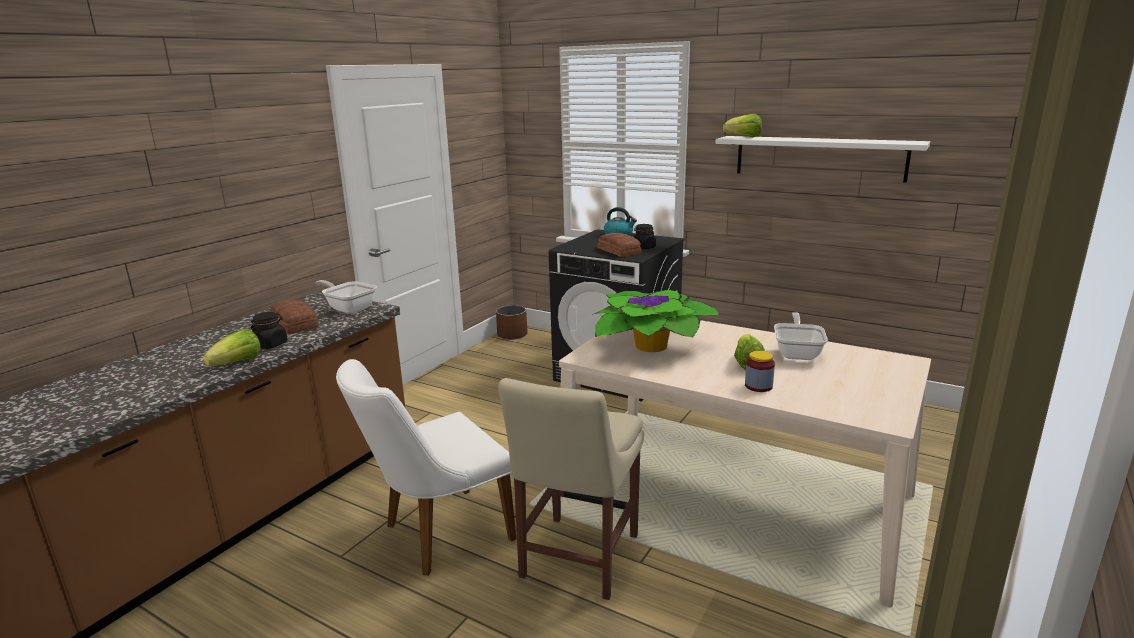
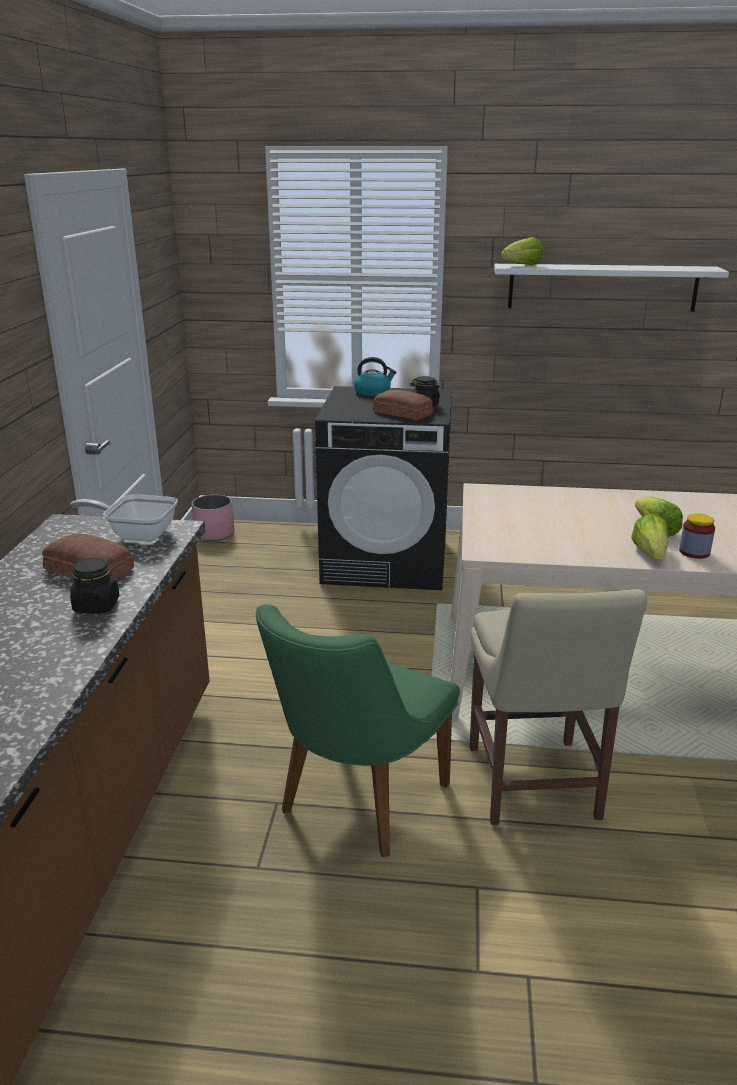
camera: 25 degrees left, 5 degrees up
lettuce [203,329,261,366] -> lettuce moved to [631,514,668,559]
white chair [336,359,516,576] -> green chair [256,604,460,857]
brown planter [496,305,527,340] -> pink planter [192,495,234,541]
potted plant [592,290,720,352] -> none
frying pan [774,312,828,360] -> none

